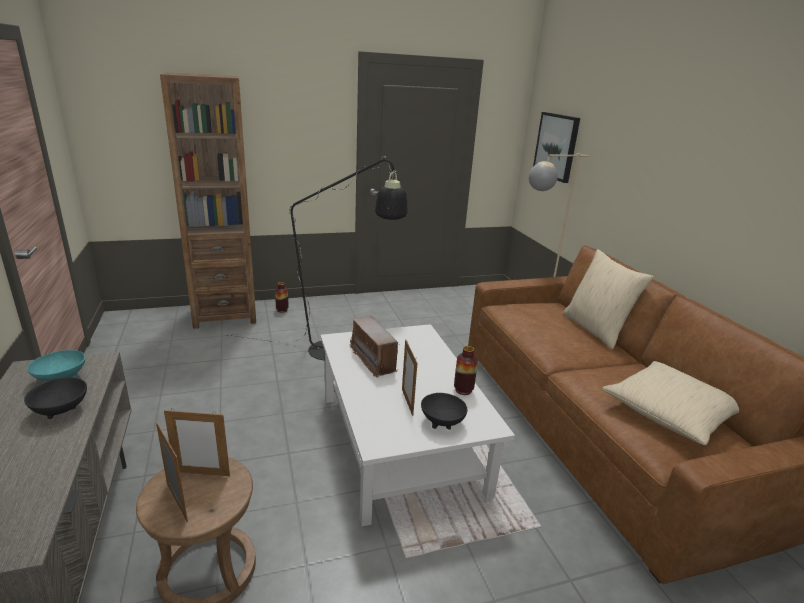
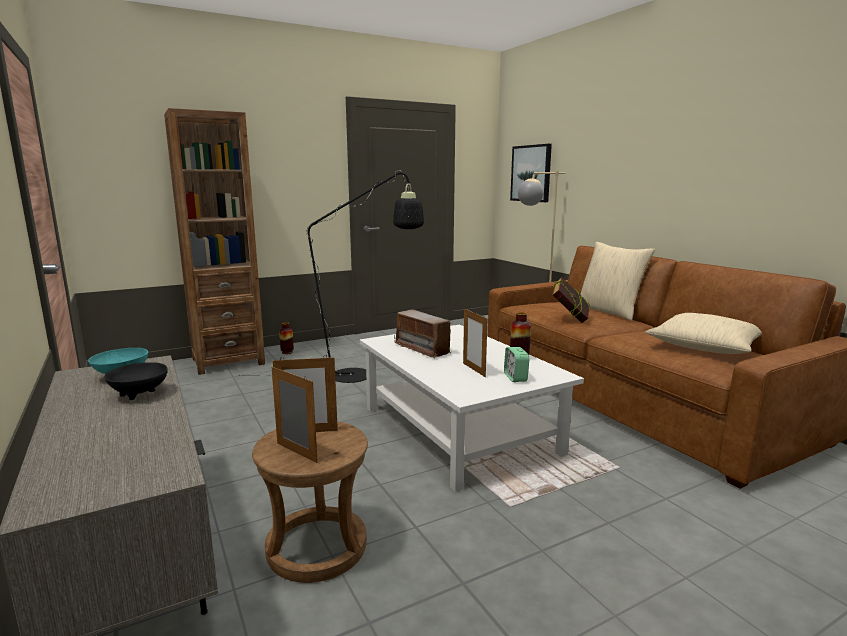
camera: 10 degrees left, 10 degrees down
black bowl [421,393,467,429] -> alarm clock [504,347,529,382]
none -> book [553,277,590,323]

